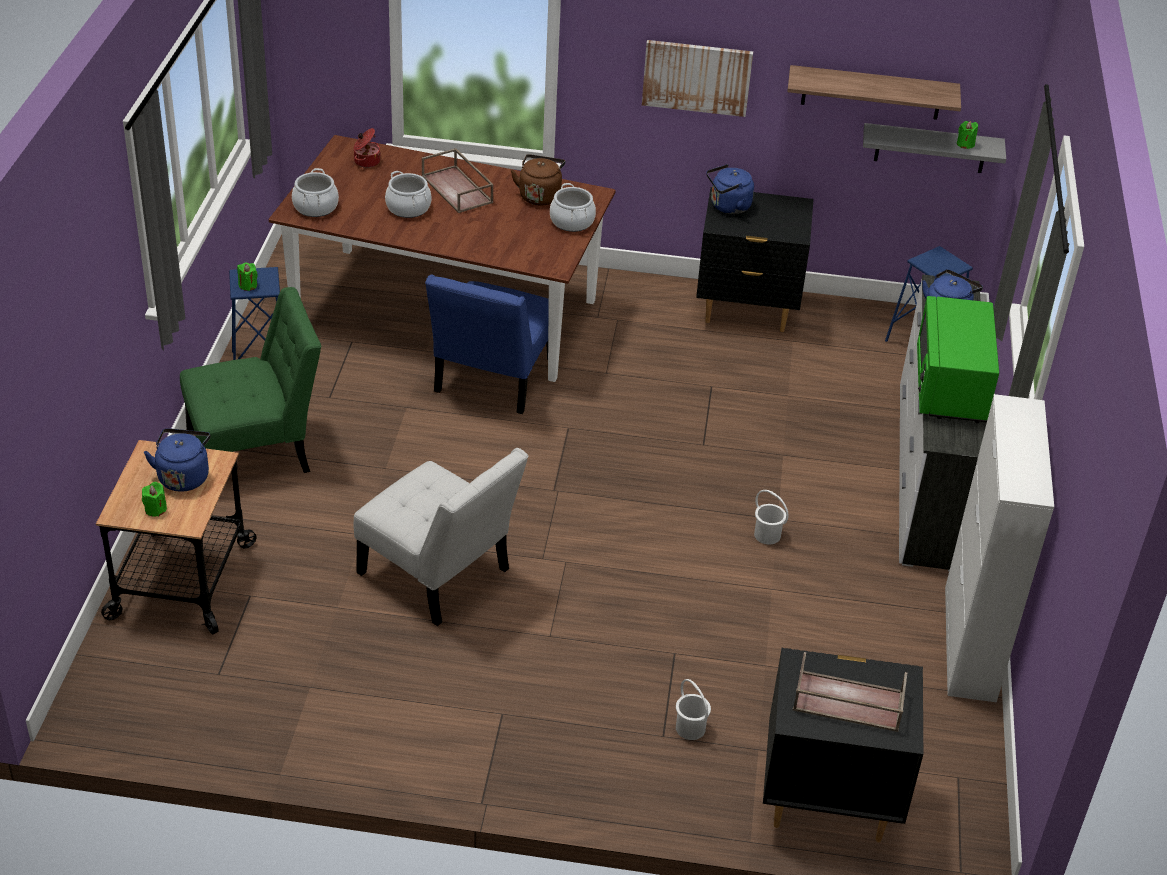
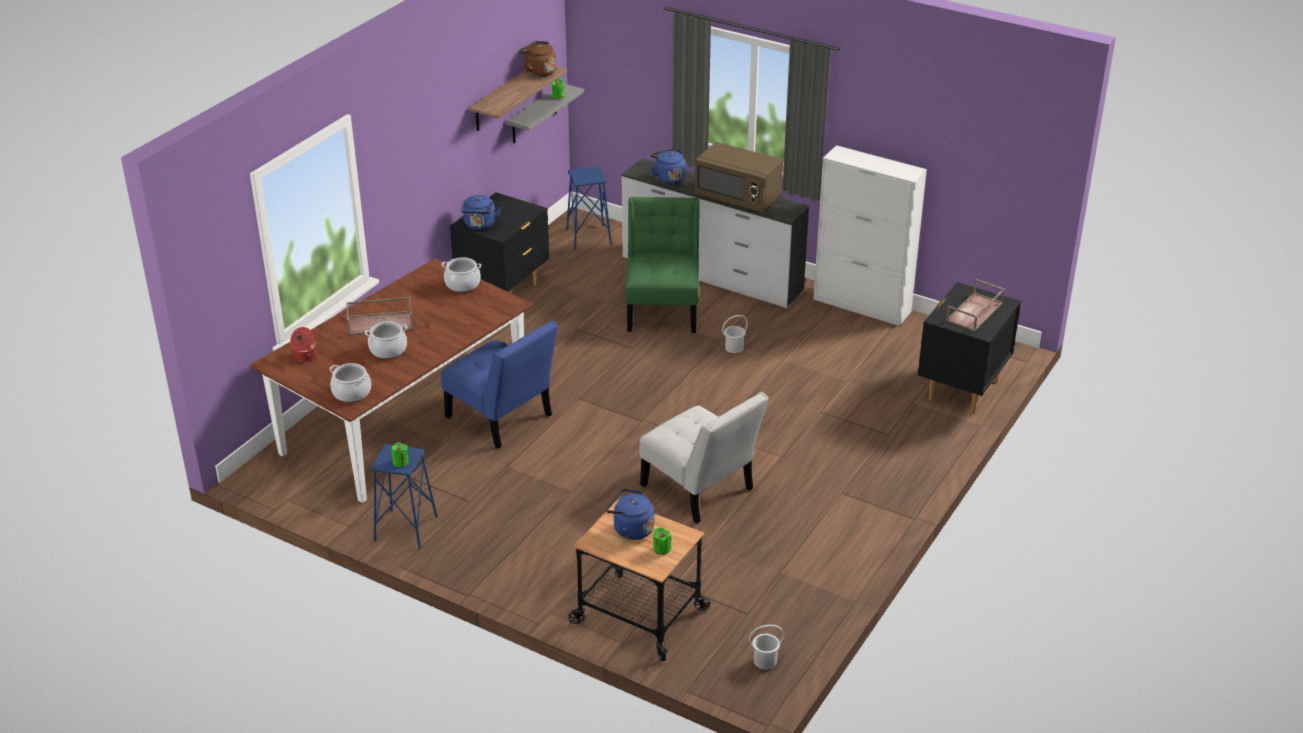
camera: 65 degrees left, 5 degrees down
green chair [180,287,321,473] -> green chair moved to [625,197,700,333]
white chair [354,448,529,626] -> white chair turned 75 degrees clockwise [639,392,769,524]
brown kettle [511,154,565,206] -> brown kettle moved to [518,41,556,77]
picture [642,40,753,117] -> none
white bucket [676,679,711,740] -> white bucket moved to [749,625,784,670]
green microwave [917,296,999,423] -> brown microwave [695,142,783,212]

